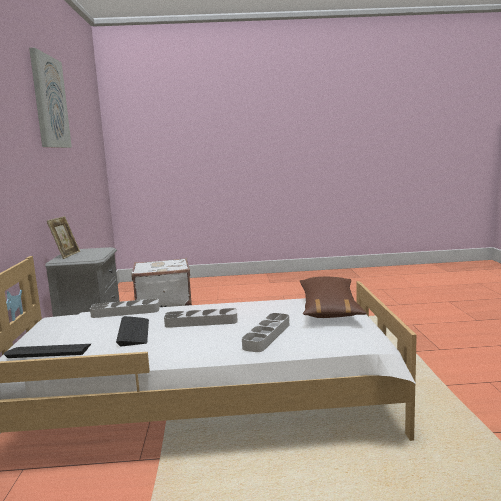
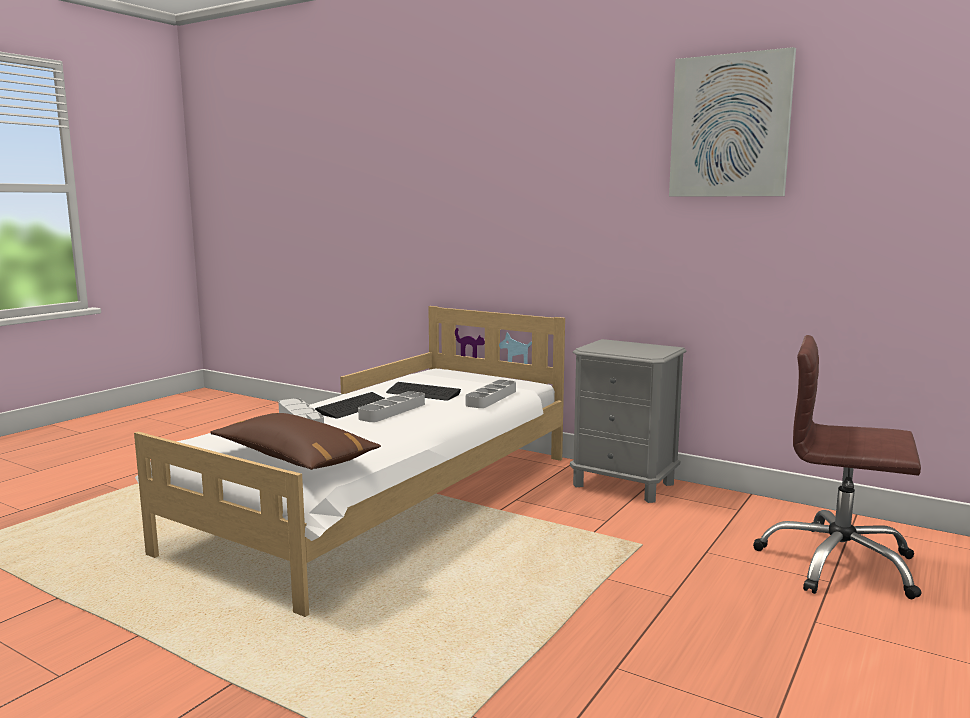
camera: 125 degrees right, 0 degrees up
keyboard [4,344,91,358] -> keyboard moved to [315,392,385,418]
picture frame [47,216,80,259] -> none
white suitcase [132,258,192,307] -> brown office chair [753,335,922,599]

